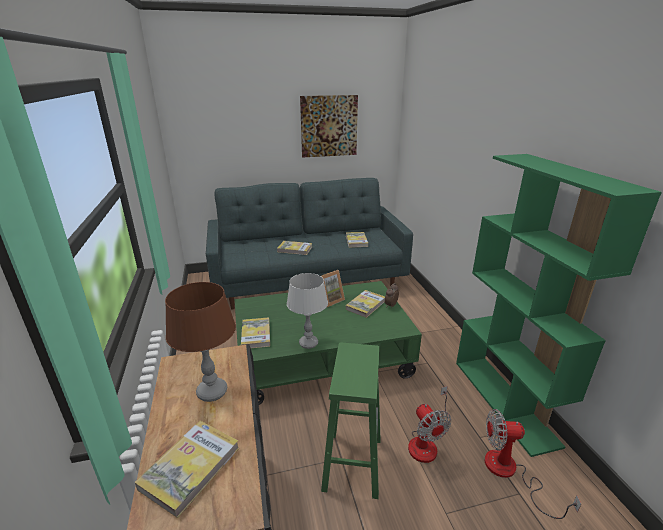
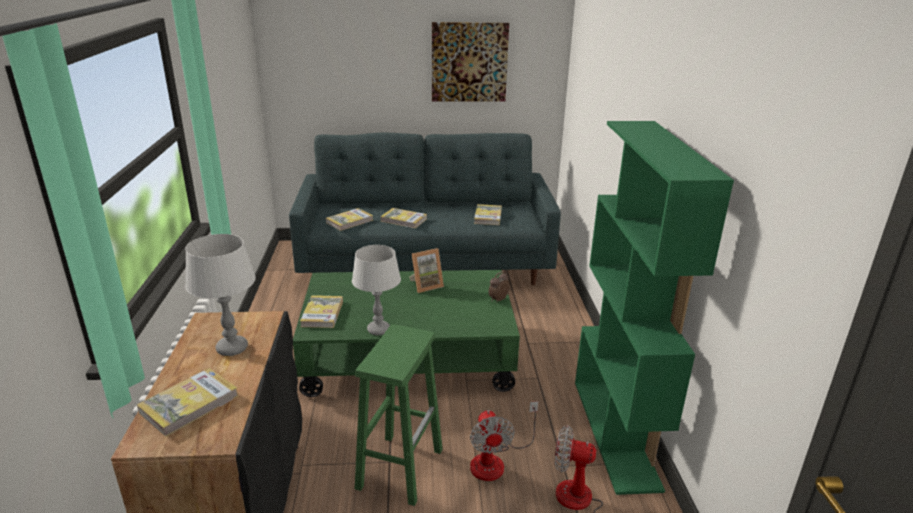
camera: 10 degrees right, 0 degrees up
brown table lamp [165,282,236,402] -> grey table lamp [185,234,256,356]
book [346,290,385,318] -> book moved to [326,208,373,231]

